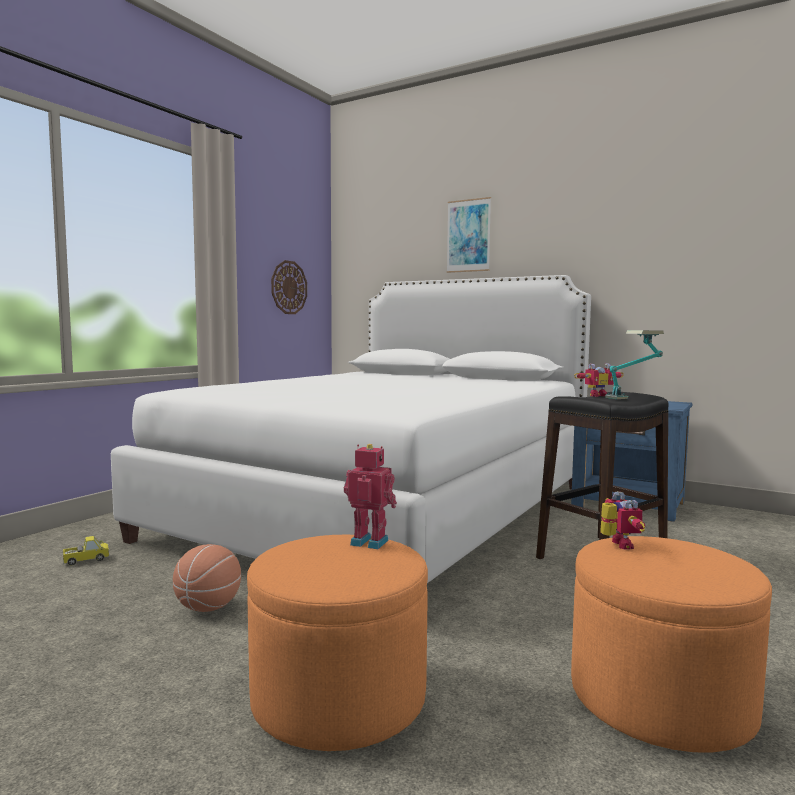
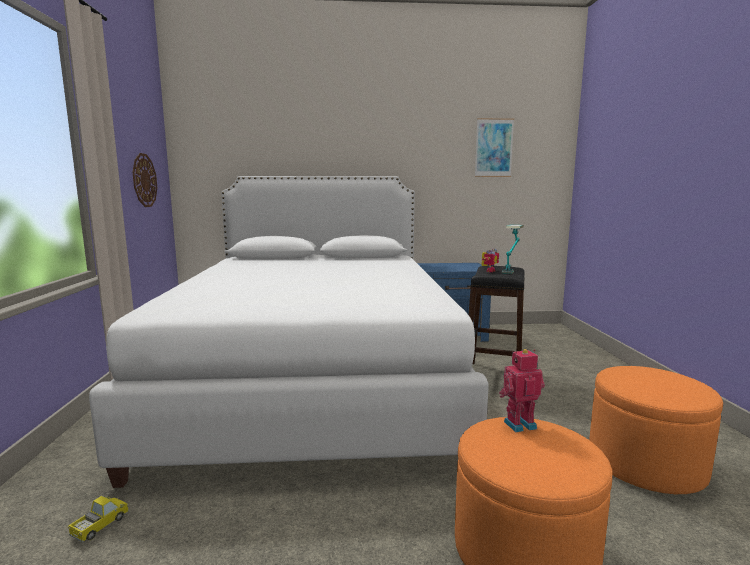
camera: 35 degrees left, 5 degrees up
basketball [173,544,241,612] -> none
picture [447,197,491,273] -> picture moved to [475,118,514,177]
toy robot [600,491,645,550] -> none

